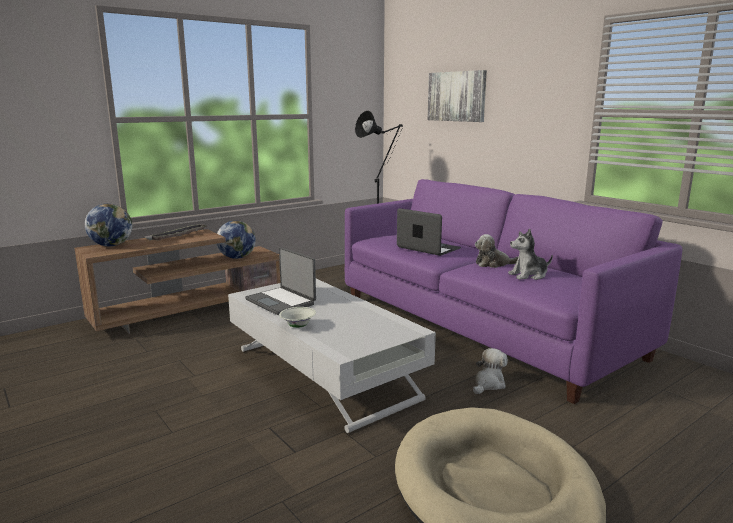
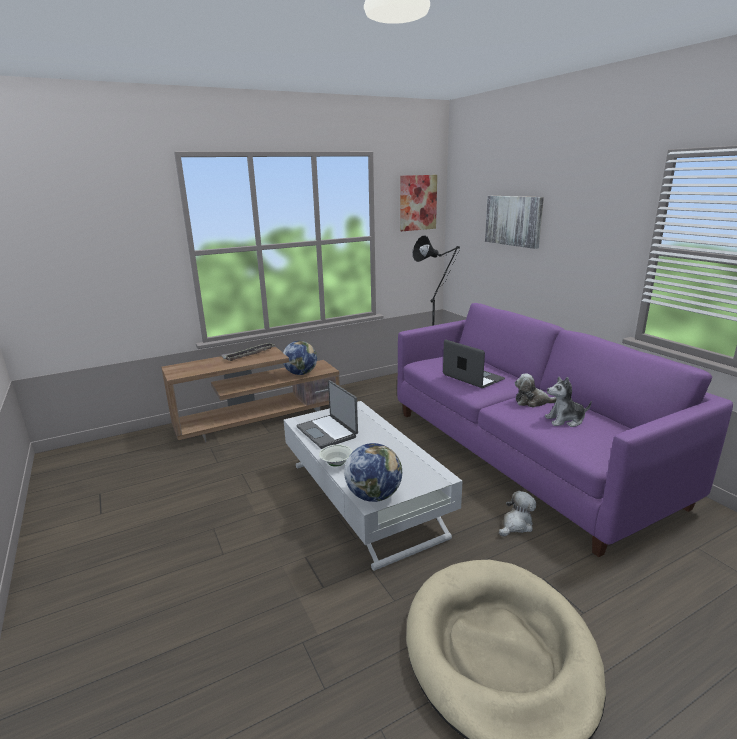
camera: 10 degrees right, 5 degrees up
globe [85,204,132,246] -> globe moved to [344,443,402,502]
none -> picture [400,175,437,231]

